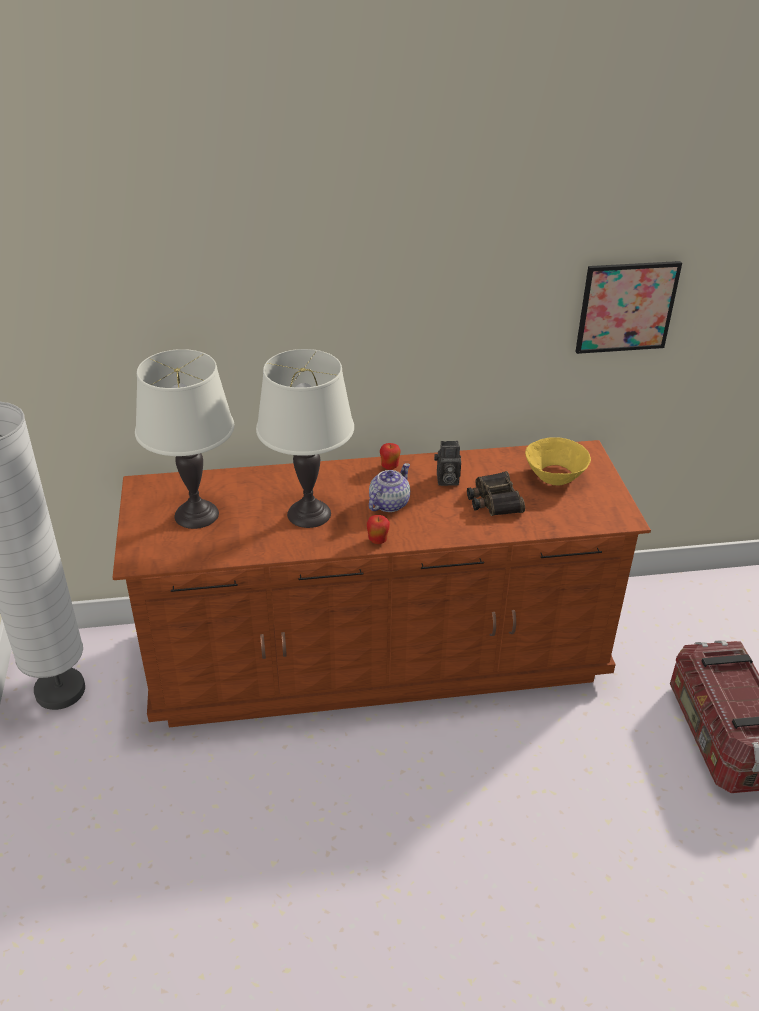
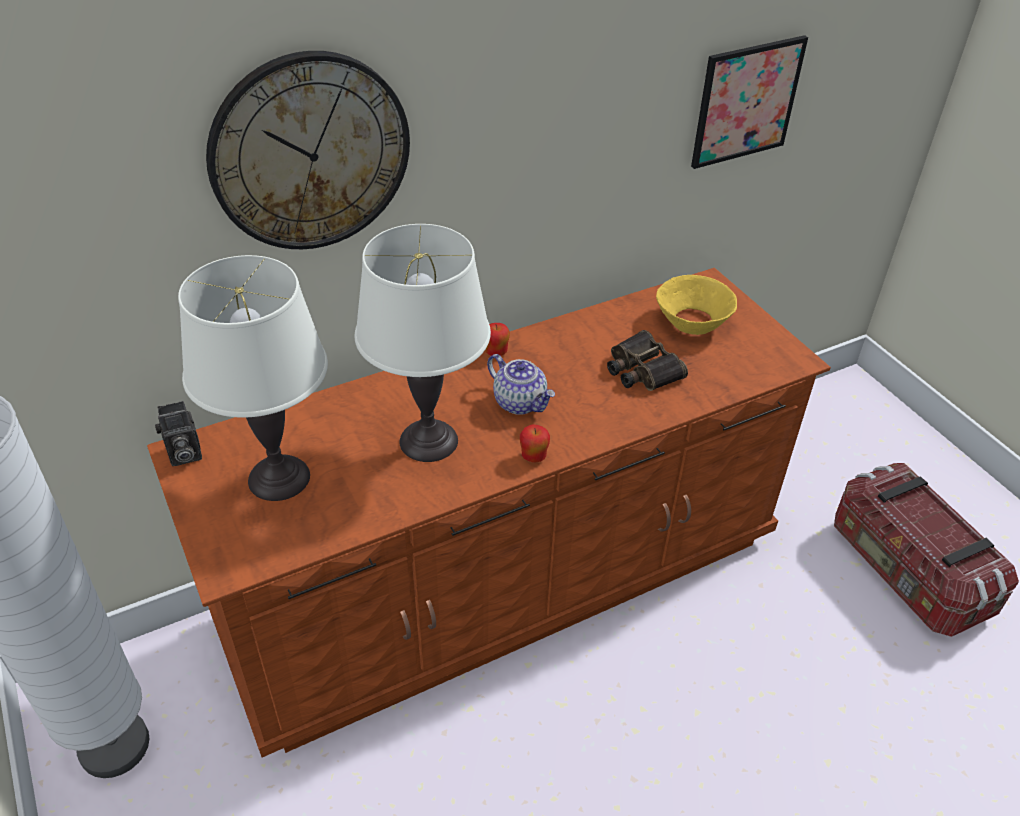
camera: 20 degrees left, 5 degrees up
teapot [369,463,410,512] -> teapot turned 120 degrees clockwise [487,354,555,415]
camera [434,441,461,486] -> camera moved to [155,401,202,466]
none -> wall clock [206,51,410,249]

